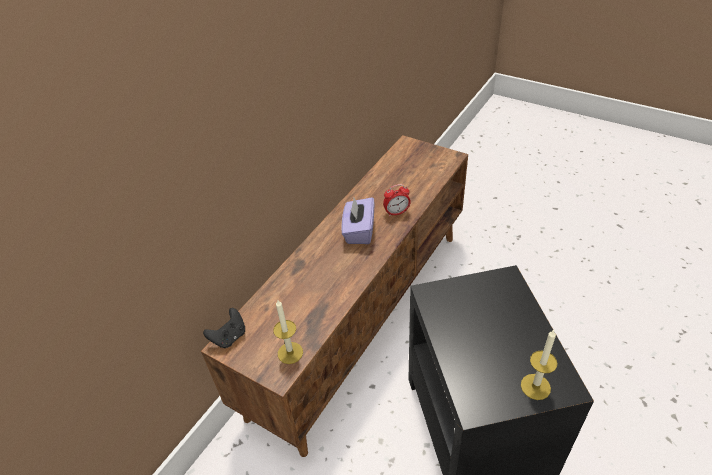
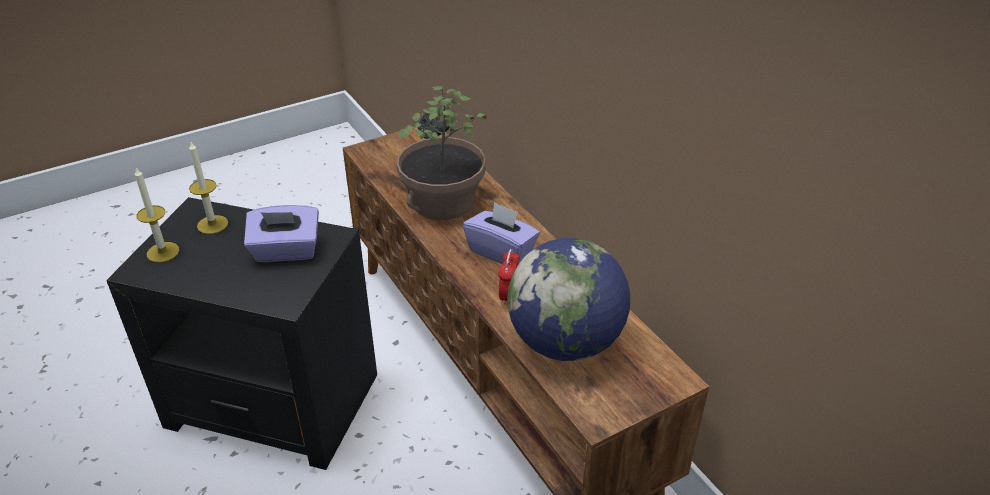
camera: 115 degrees right, 5 degrees down
candle [273,299,303,364] -> candle moved to [189,142,228,234]
none -> purple tissue box [244,205,319,262]
none -> potted plant [397,86,486,220]
none -> globe [507,238,630,361]

